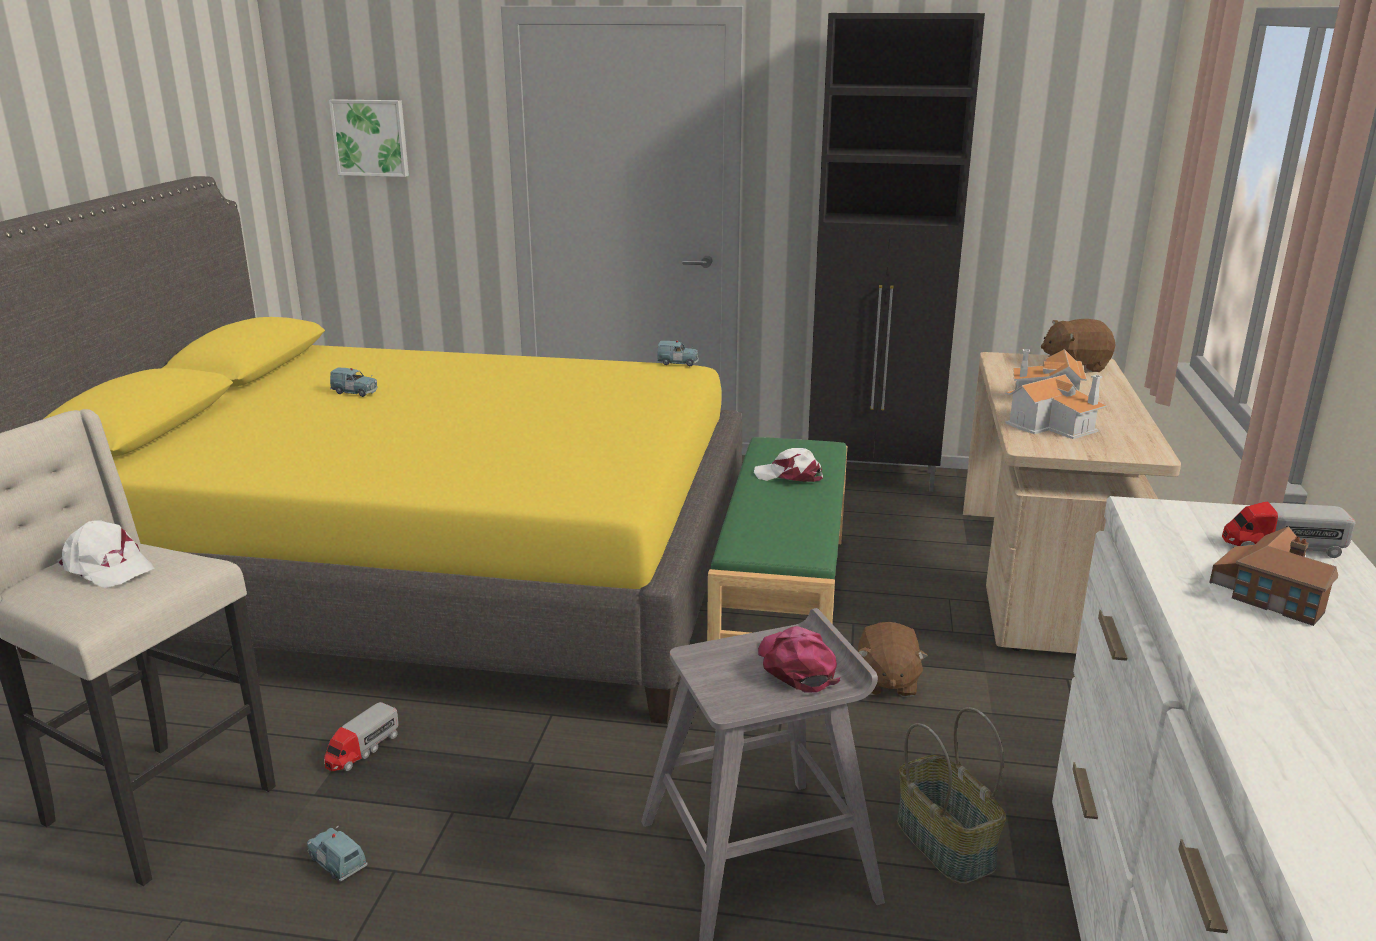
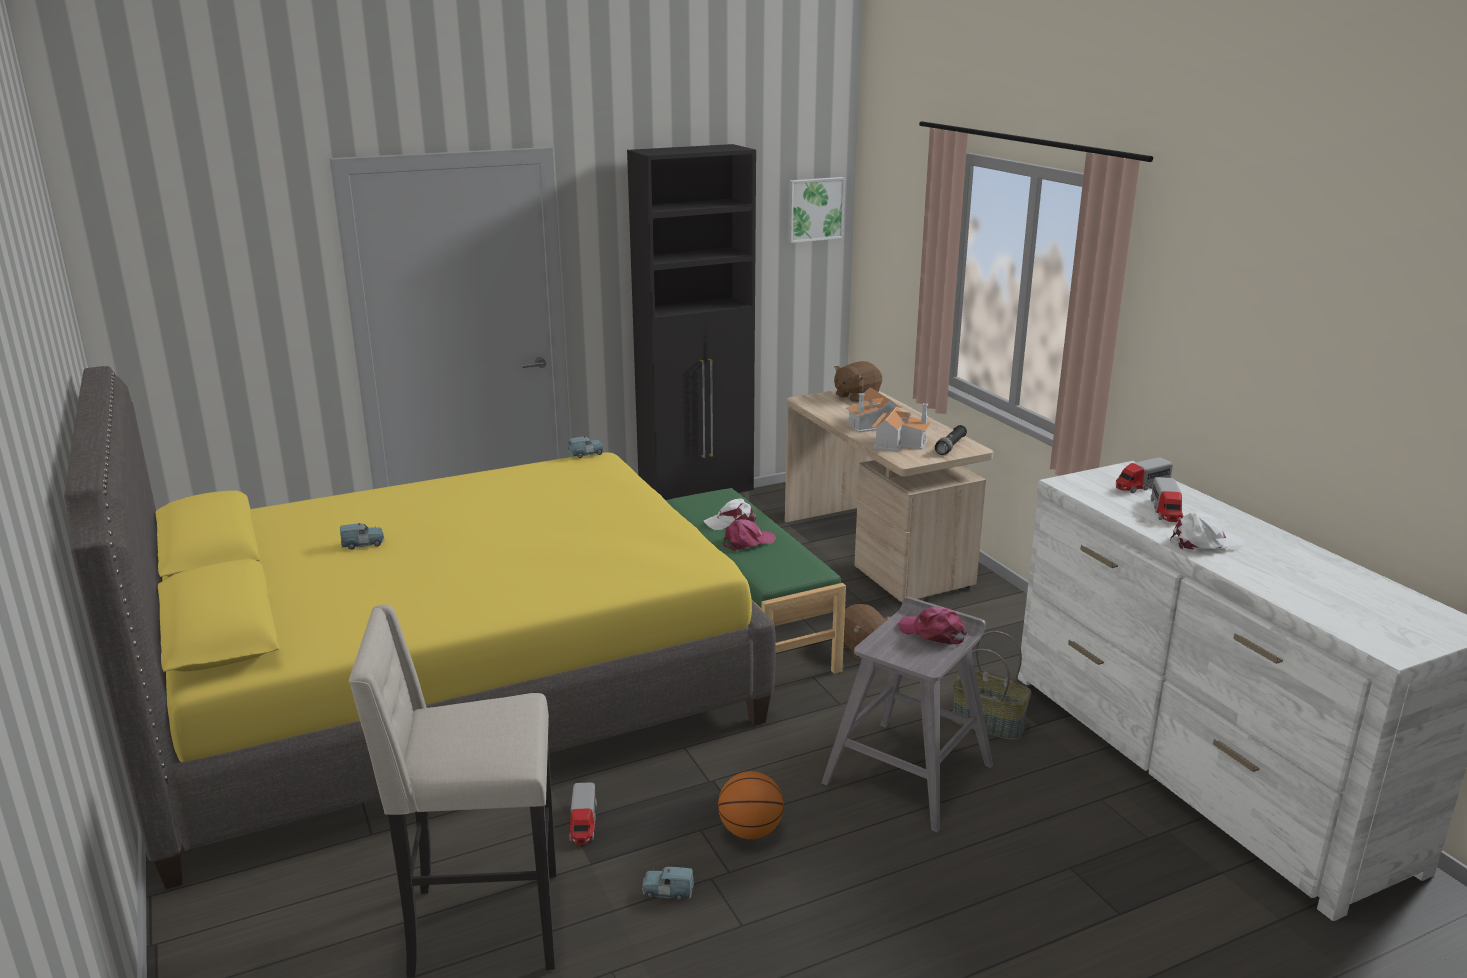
camera: 35 degrees left, 0 degrees up
white cap [57,520,154,588] -> white cap moved to [1170,512,1244,551]
picture [329,99,409,177] -> picture moved to [788,177,845,243]
toy house [1209,526,1338,626] -> toy truck [1151,477,1183,522]
none -> basketball [718,771,784,839]
none -> pink cap [723,519,776,551]
none -> black flashlight [935,425,967,455]

